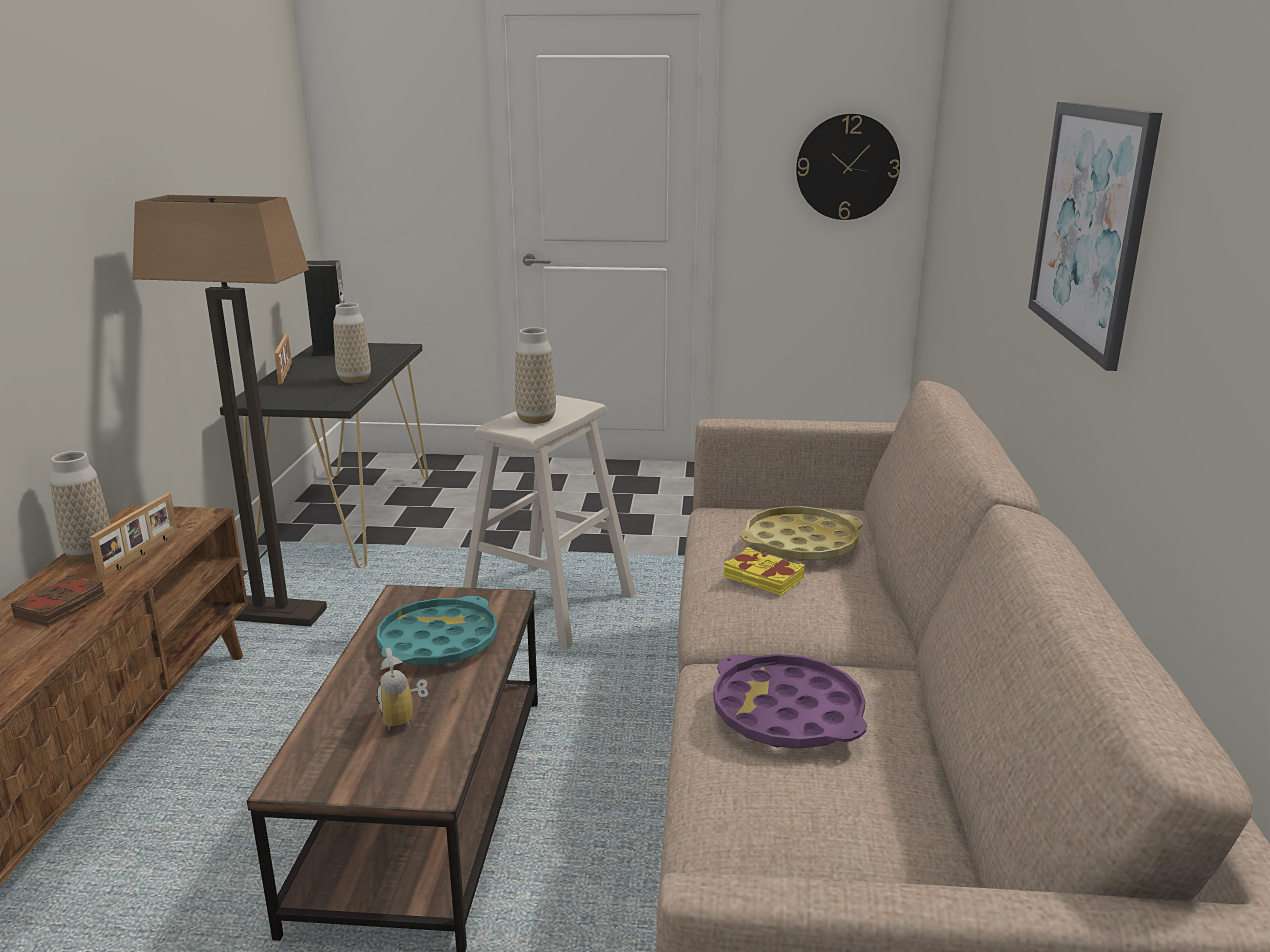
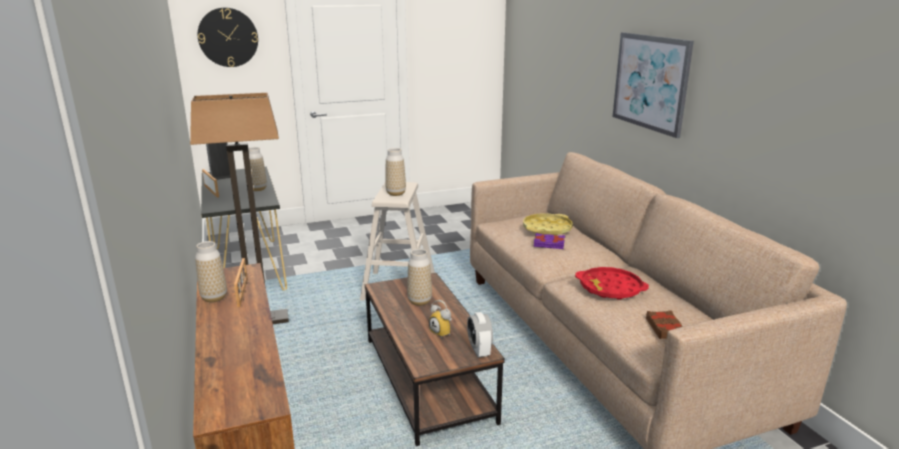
camera: 25 degrees left, 0 degrees up
brown book [10,574,105,627] -> brown book moved to [646,310,683,339]
turquoise tray [377,596,497,665] -> vase [407,249,432,306]
purple tray [713,654,867,749] -> red tray [575,267,649,300]
yellow book [723,547,805,595] -> purple book [534,233,565,249]
wall clock [796,114,900,220] -> wall clock moved to [198,8,258,67]
none -> alarm clock [467,312,493,358]

